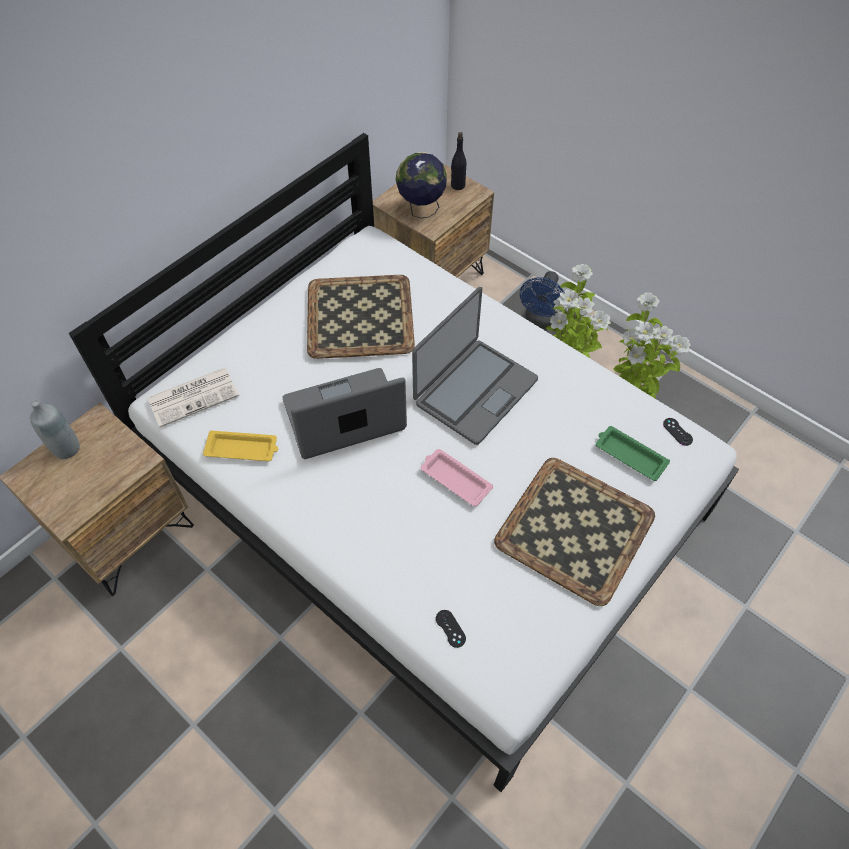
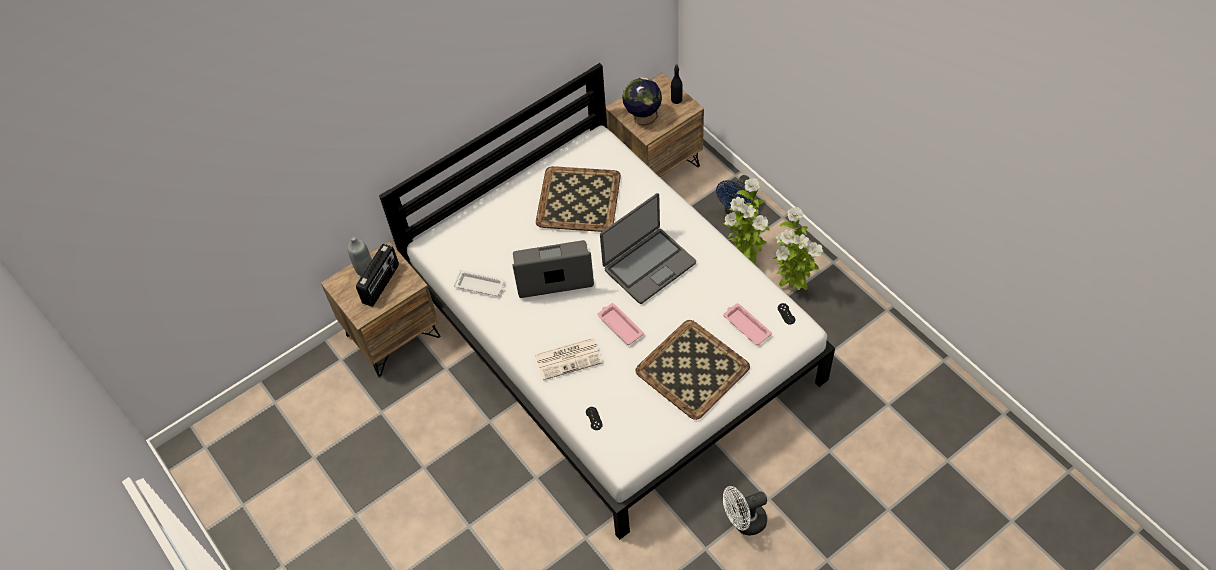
camera: 15 degrees right, 0 degrees up
newspaper [147,368,239,427] -> newspaper moved to [535,338,603,380]
yellow tray [203,430,278,461] -> white tray [454,270,504,296]
green tray [596,426,670,481] -> pink tray [723,303,772,345]
none -> radio [356,244,399,307]
none -> white fan [723,486,767,535]

